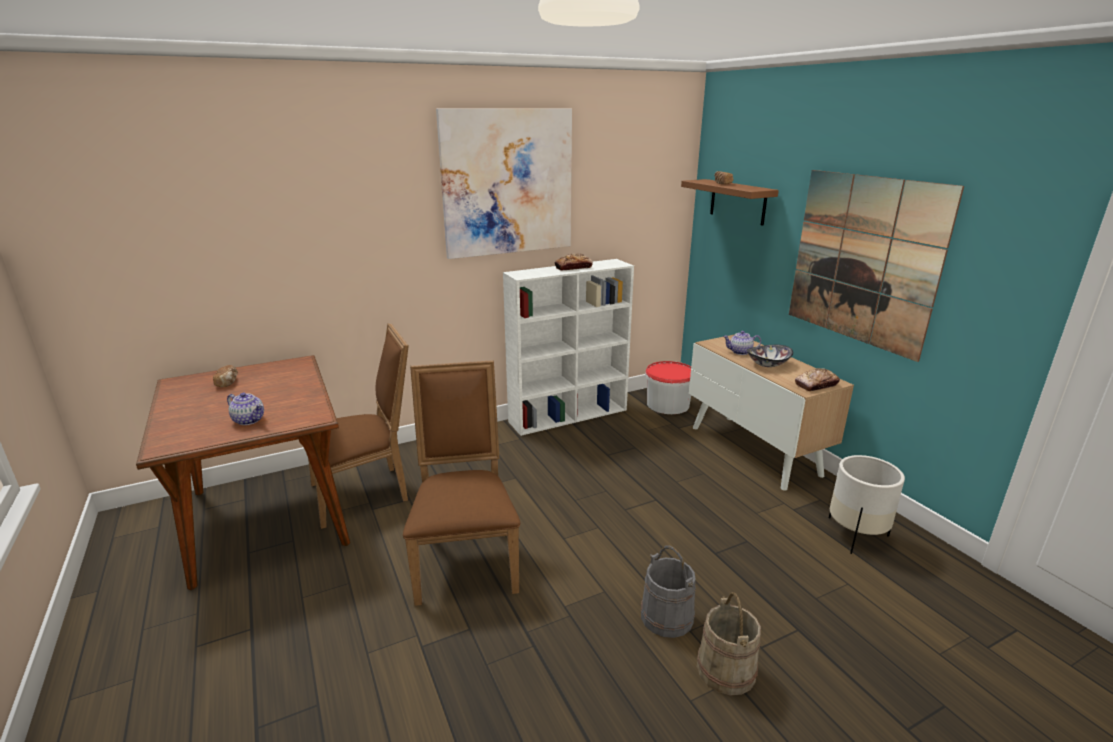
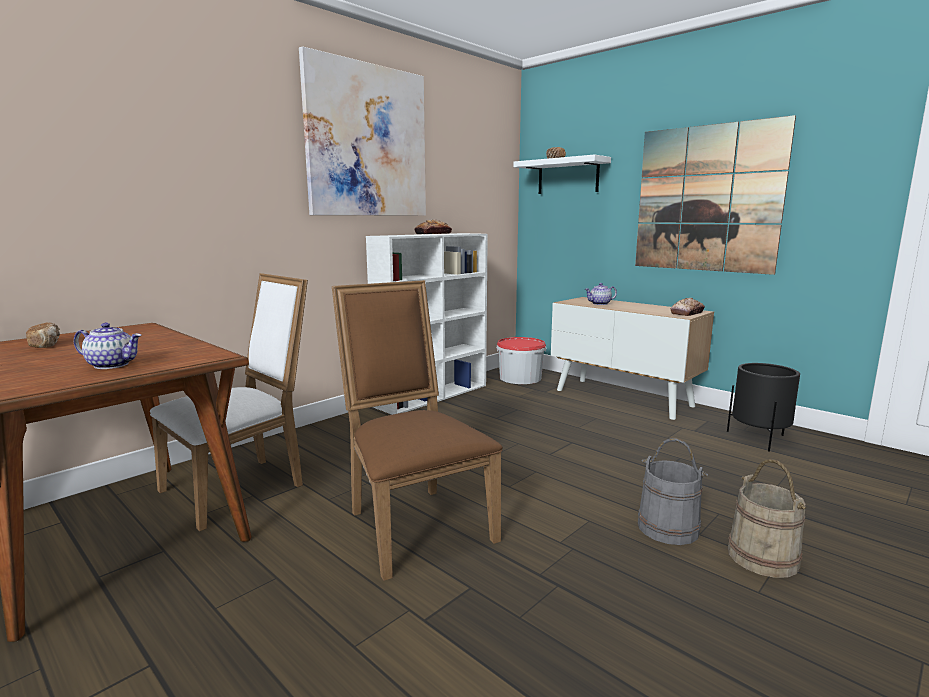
camera: 20 degrees left, 10 degrees down
brown chair [308,323,409,529] -> white chair [150,273,308,531]
brown shelf [681,179,779,226] -> white shelf [513,154,611,194]
bowl [747,345,793,367] -> none
white planter [829,455,905,554] -> black planter [727,363,800,452]

